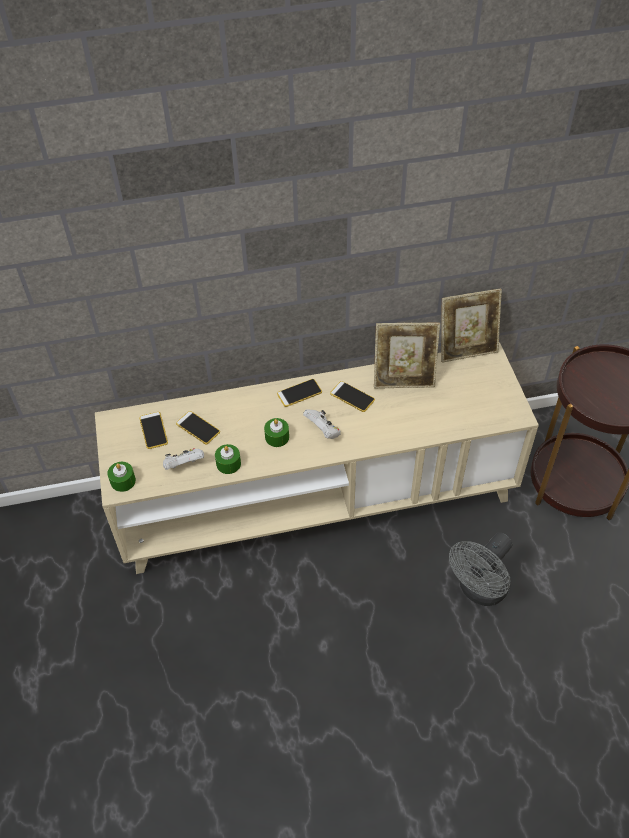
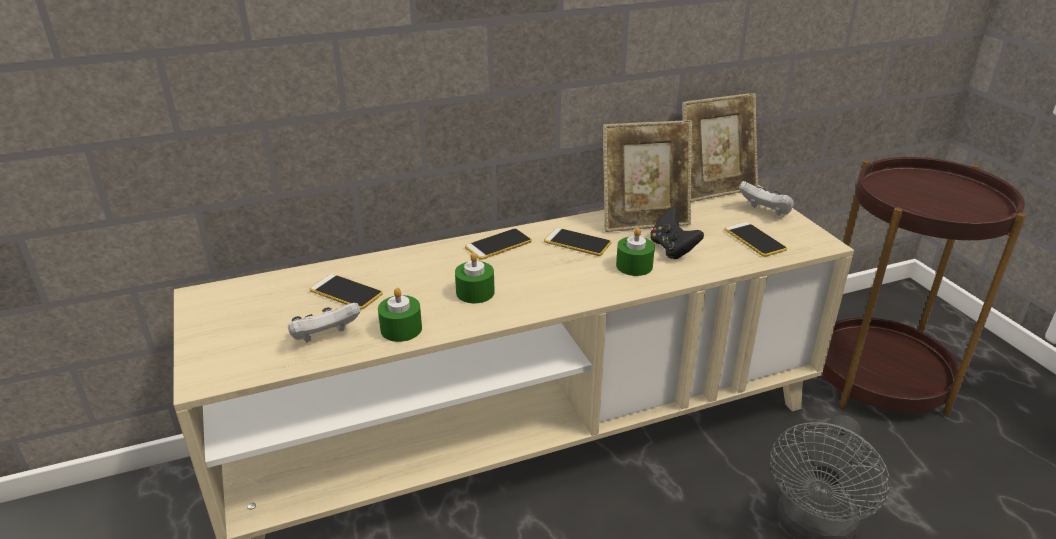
camera: 10 degrees left, 20 degrees down
green candle [107,462,136,492] -> green candle moved to [616,228,655,276]
phone [139,412,168,449] -> phone moved to [725,222,787,257]
white game controller [303,409,341,439] -> white game controller moved to [739,181,794,216]
none -> black game controller [650,207,704,259]

